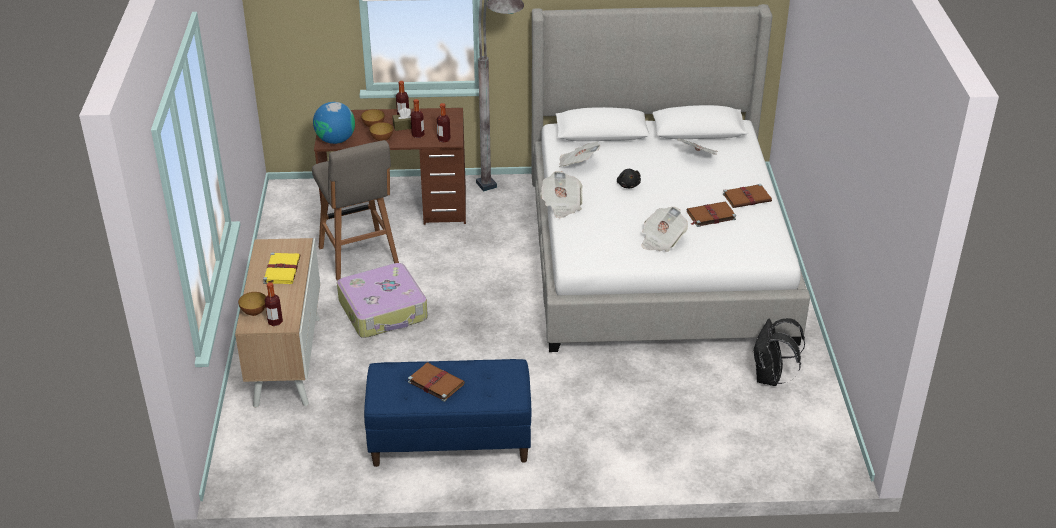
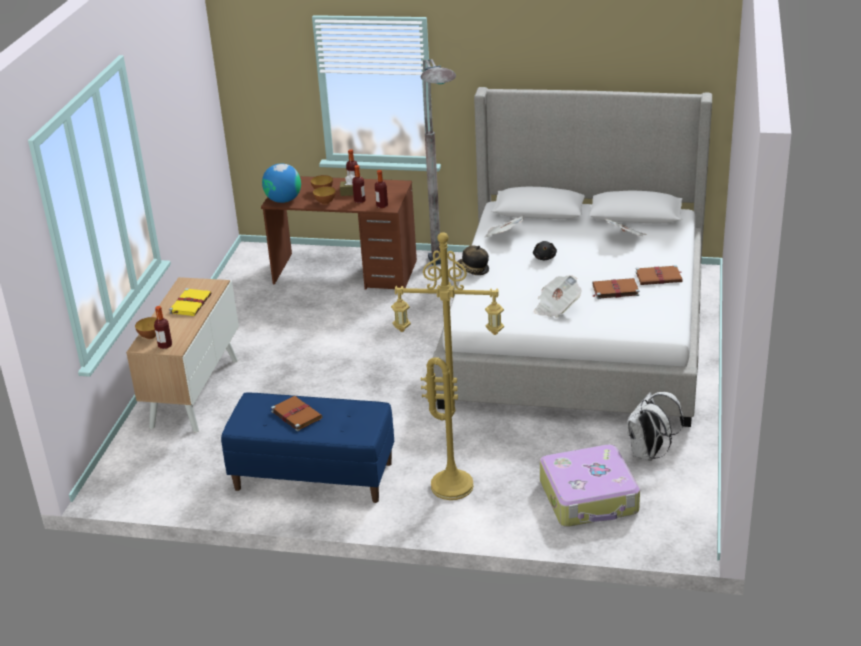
camera: 15 degrees right, 5 degrees down
grey stool [312,140,399,281] -> none
suitcase [337,263,428,338] -> suitcase moved to [540,445,640,527]
newspaper [540,171,583,218] -> hat [456,246,489,275]
black backpack [753,318,805,386] -> white backpack [627,392,684,461]
none -> yellow floor lamp [391,232,504,500]

